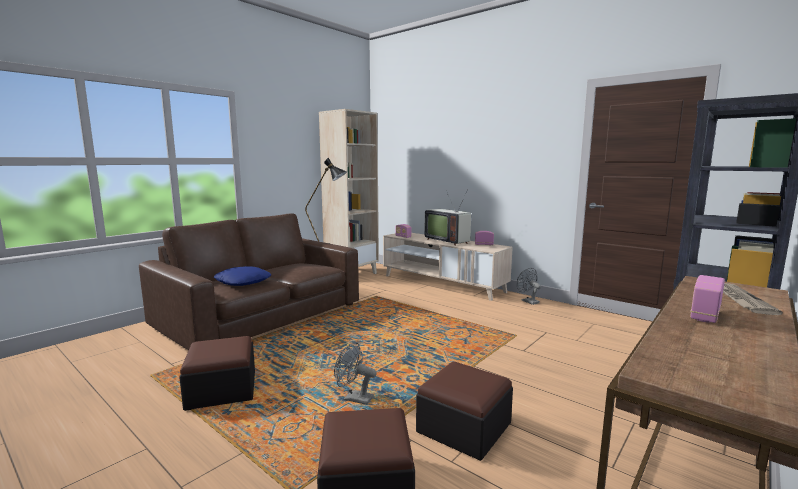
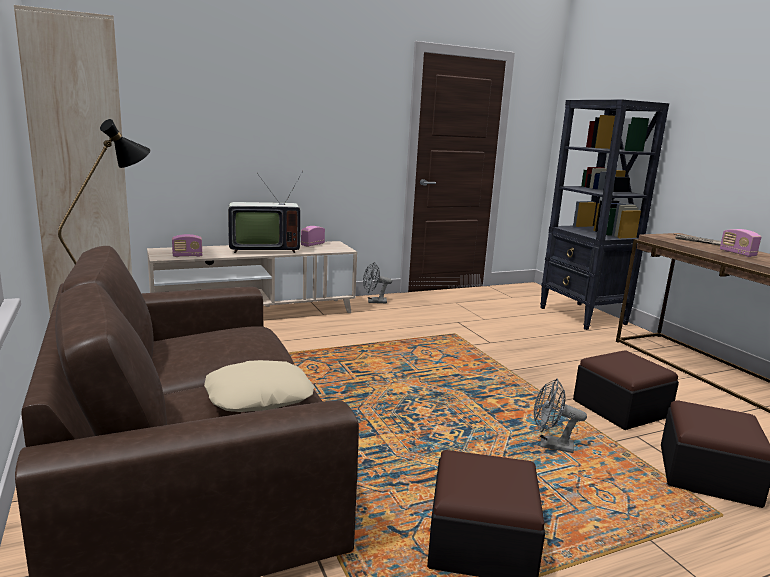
camera: 65 degrees left, 5 degrees up
blue pillow [214,266,271,286] -> beige pillow [204,360,314,412]
grey fan [334,342,377,405] -> grey fan turned 60 degrees clockwise [534,378,587,453]

